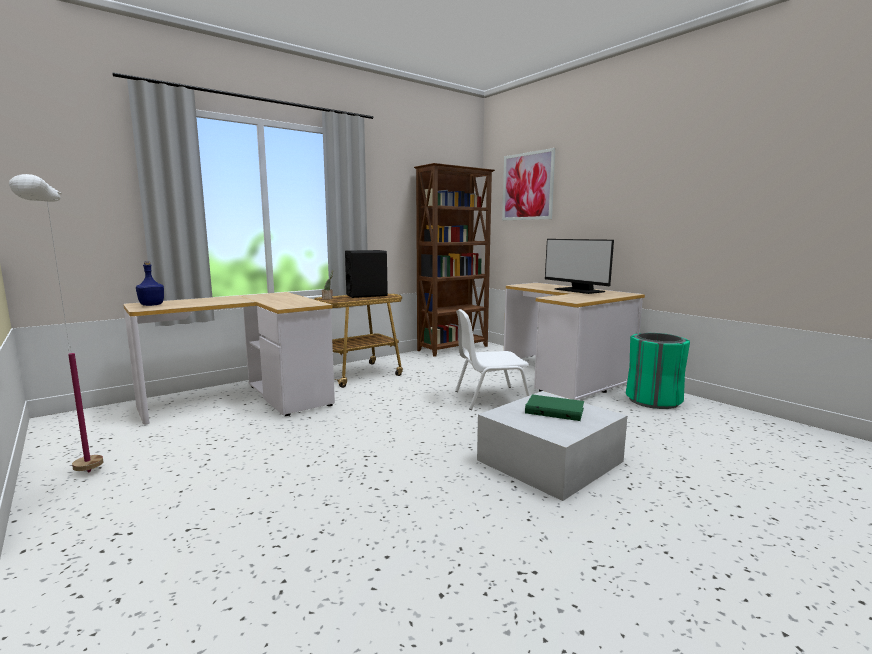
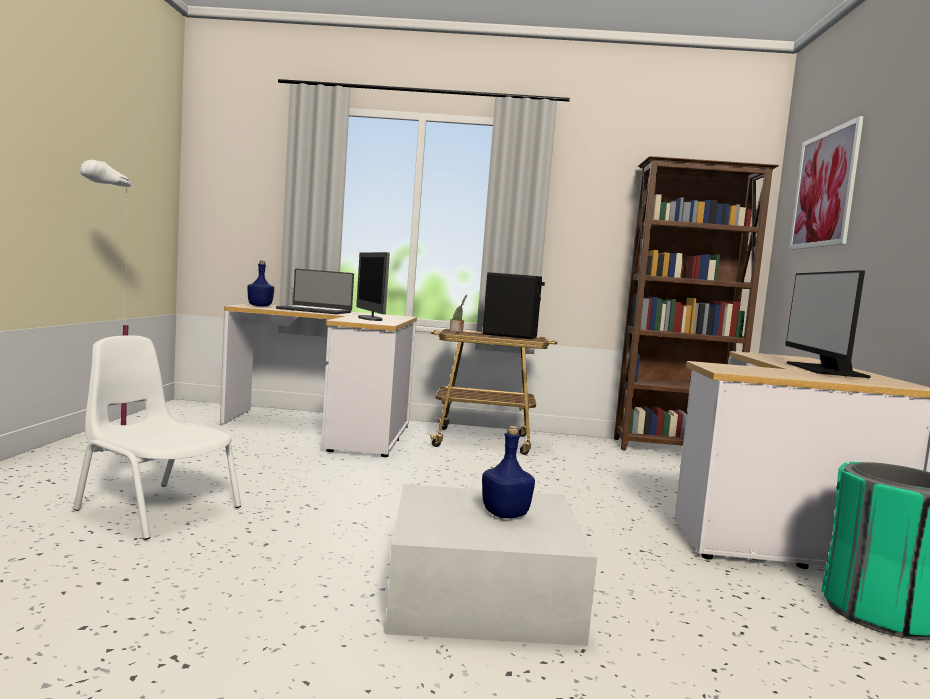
camera: 40 degrees right, 5 degrees down
white chair [455,309,530,410] -> white chair moved to [73,335,241,540]
green book [525,394,584,421] -> blue bottle [482,426,535,518]
none -> laptop [276,269,354,314]
none -> monitor [356,252,390,321]

